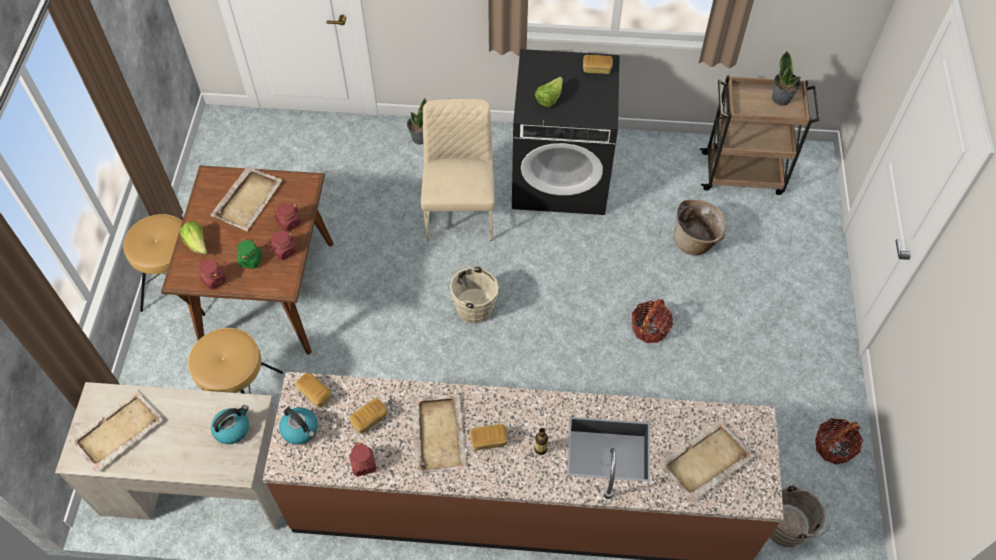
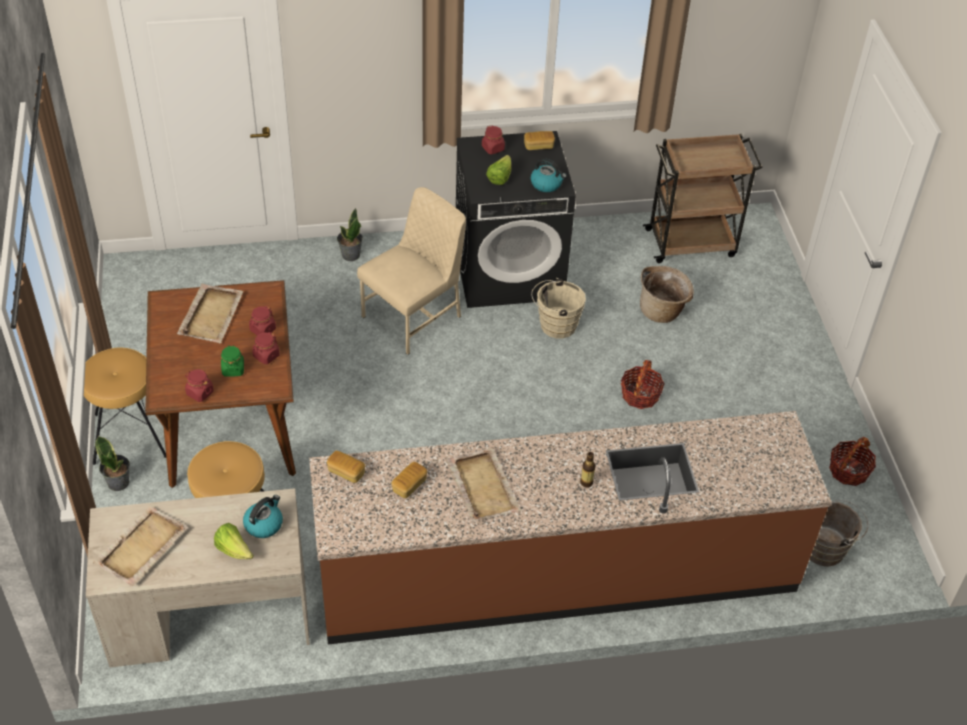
camera: 15 degrees left, 10 degrees down
lettuce [180,221,207,254] -> lettuce moved to [214,523,254,559]
kettle [279,407,318,445] -> kettle moved to [531,158,567,192]
red jar [349,442,377,476] -> red jar moved to [482,125,505,154]
beige chair [421,99,495,241] -> beige chair turned 60 degrees clockwise [357,187,466,355]
beige bucket [445,264,499,324] -> beige bucket moved to [531,278,586,338]
bread [470,424,508,450] -> none
beige tray [659,419,754,502] -> none
potted plant [772,51,801,106] -> potted plant moved to [95,435,130,491]

